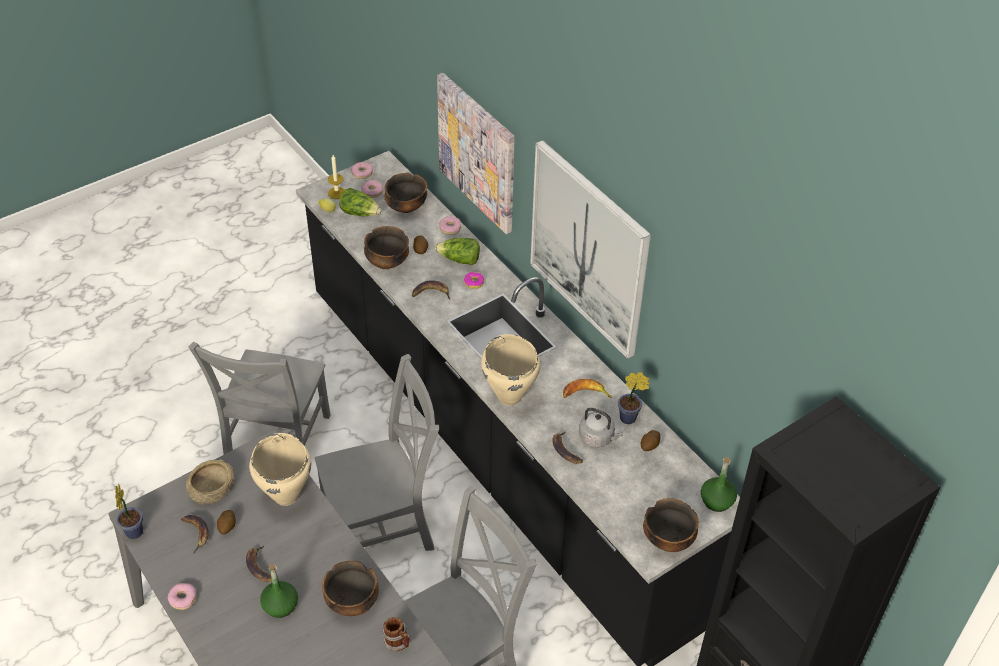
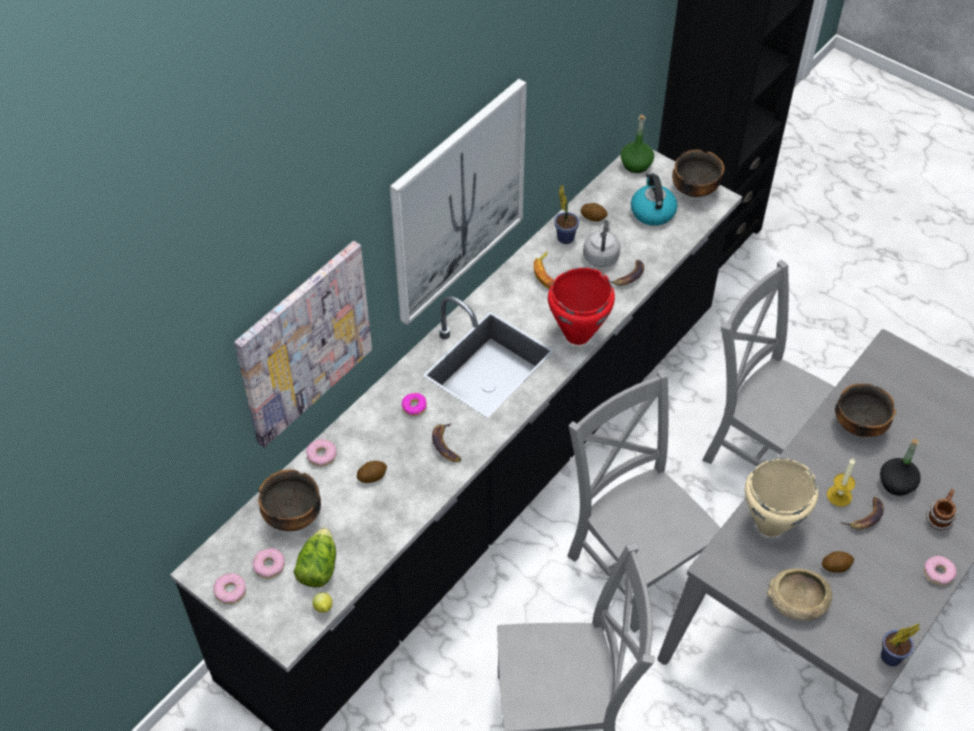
camera: 105 degrees left, 5 degrees up
banana [181,515,209,554] -> none
green bottle [260,564,298,618] -> black bottle [880,439,921,496]
candle [328,155,345,199] -> candle moved to [827,458,855,506]
bowl [364,226,409,269] -> none
mug [383,617,410,651] -> mug moved to [926,489,957,531]
lettuce [435,238,480,265] -> none
beige cooking pot [481,334,541,406] -> red cooking pot [548,268,615,345]
none -> kettle [631,173,677,226]

